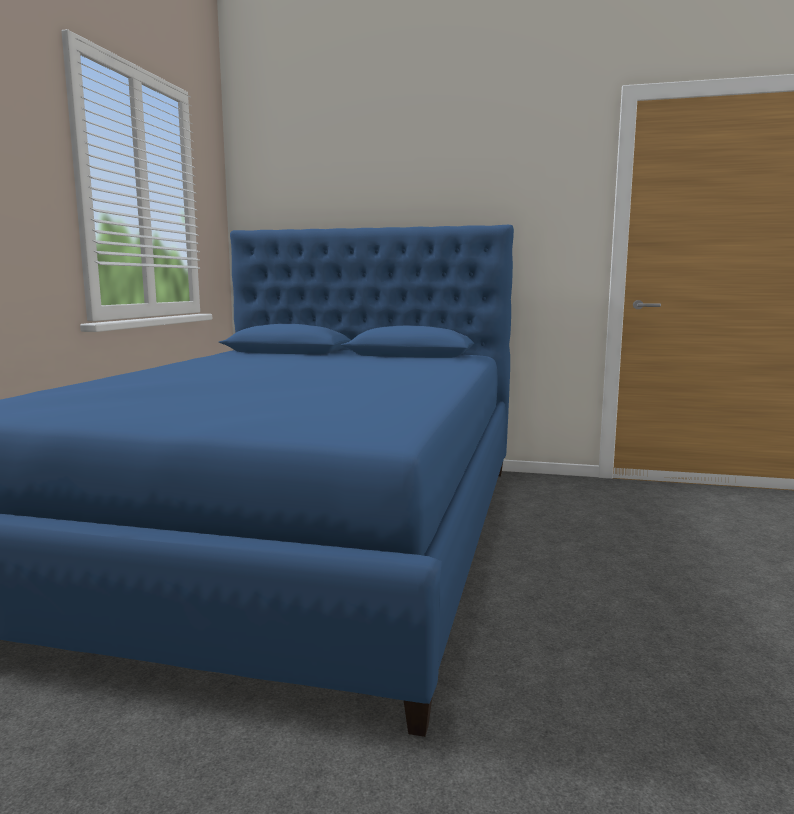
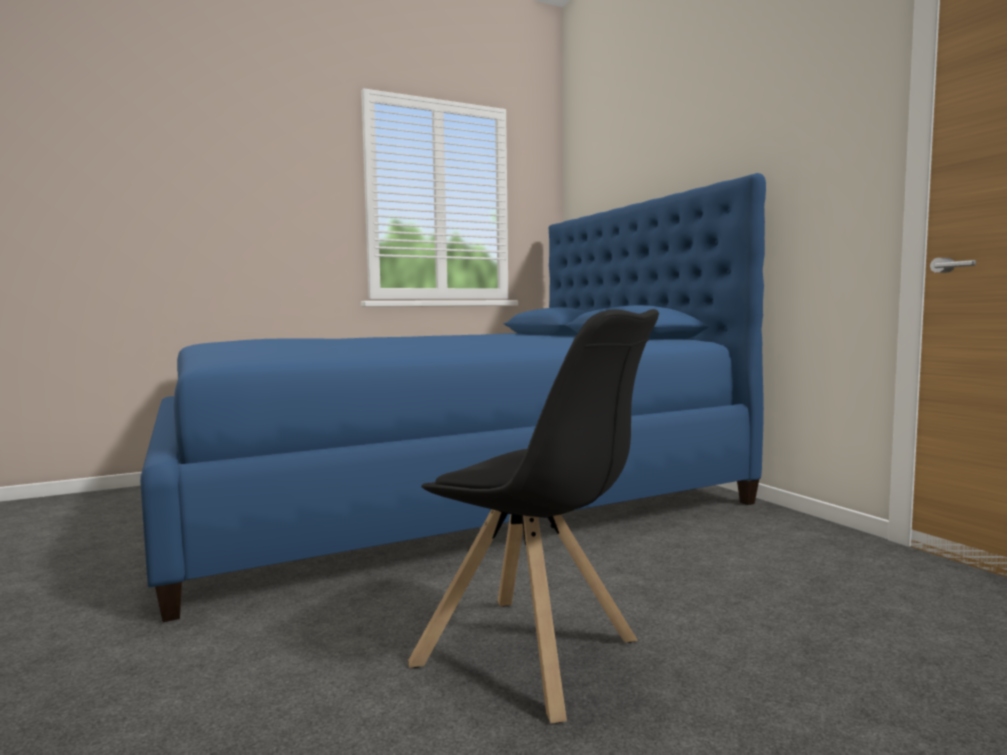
camera: 50 degrees right, 5 degrees down
none -> black chair [408,309,659,724]

